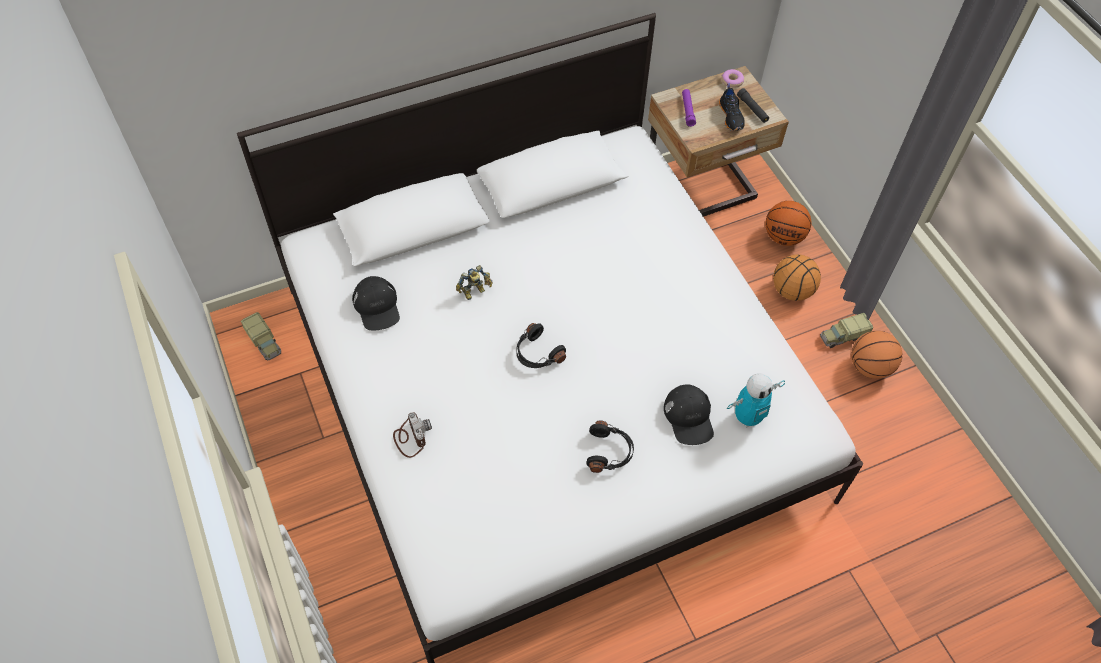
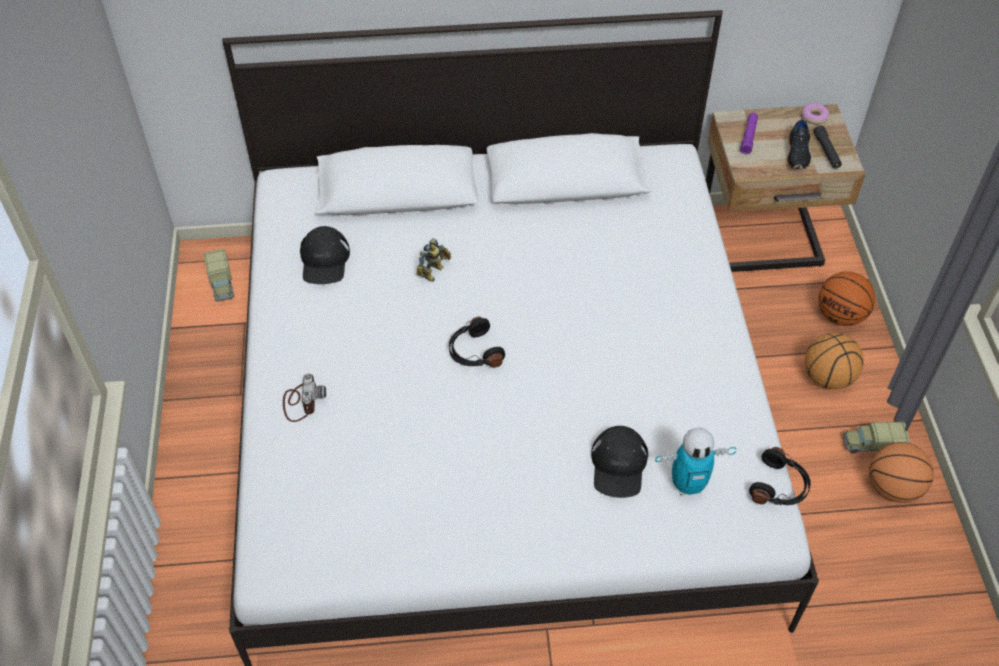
camera: 20 degrees right, 5 degrees down
toy robot [456,265,493,300] -> toy robot turned 45 degrees counterclockwise [417,238,451,282]
black headphones [586,420,634,473] -> black headphones moved to [749,447,811,505]

